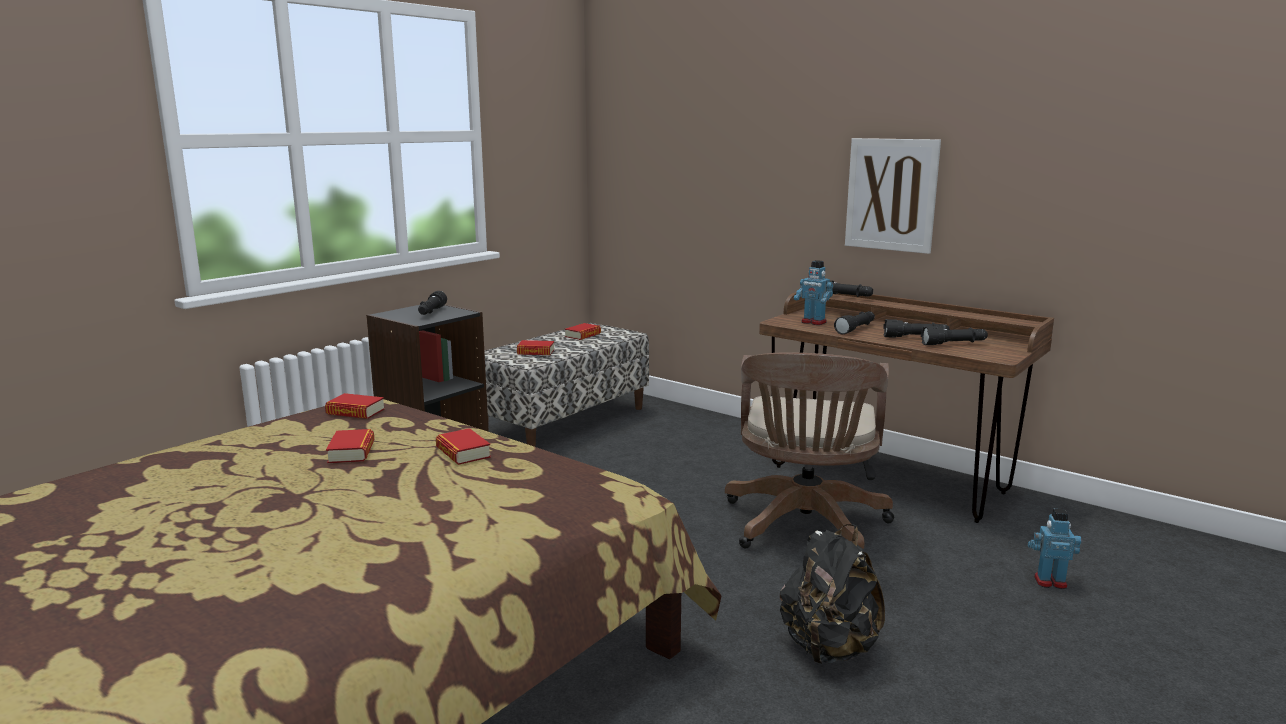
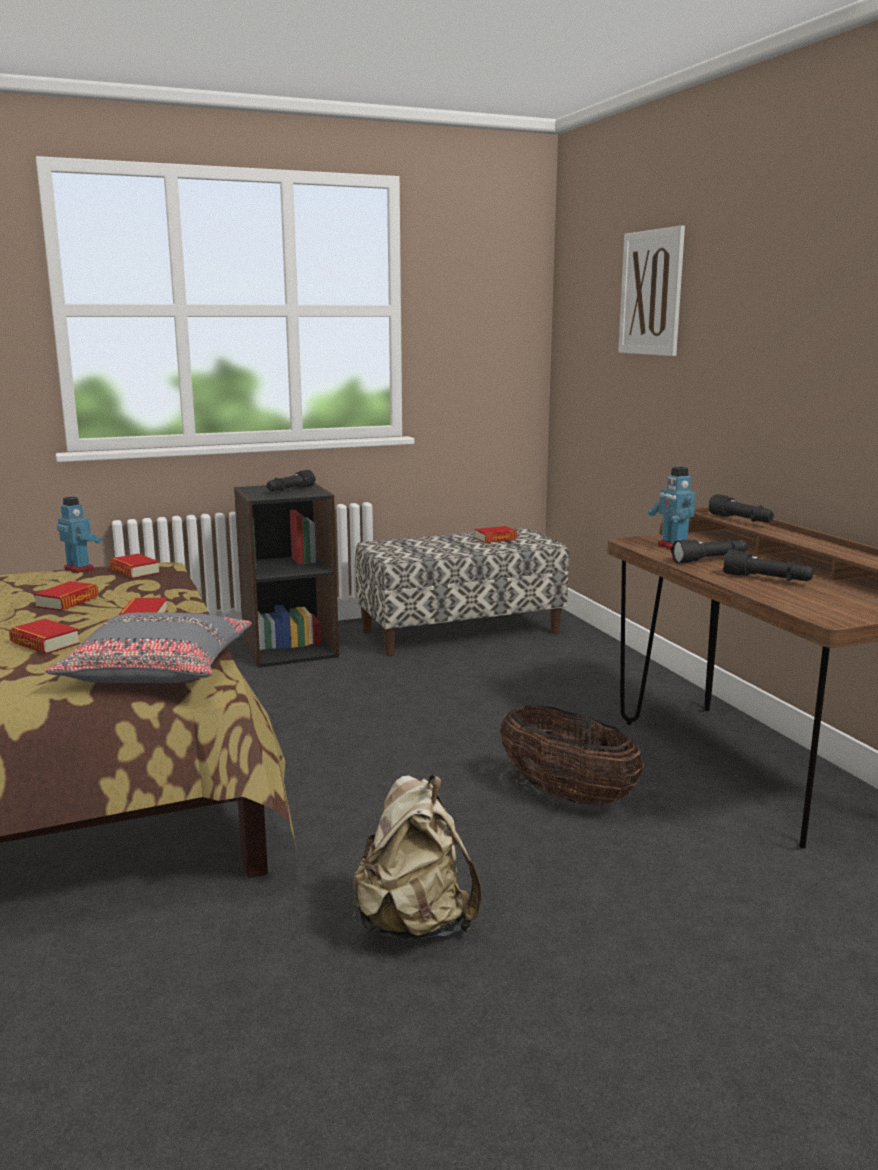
camera: 30 degrees right, 0 degrees up
book [517,340,555,355] -> book moved to [9,619,80,654]
brown office chair [725,352,894,549] -> basket [500,706,644,806]
black backpack [780,524,885,664] -> beige backpack [353,775,482,940]
picture [845,138,941,254] -> picture moved to [618,226,685,356]
black flashlight [921,326,988,345] -> none
toy robot [1028,509,1081,589] -> toy robot moved to [57,497,102,573]
none -> grey pillow [45,612,252,683]

